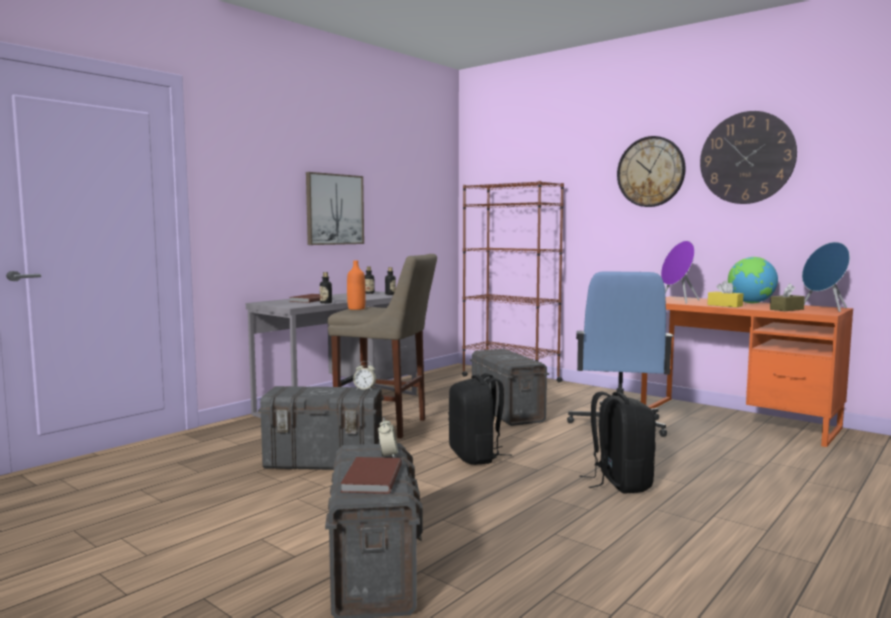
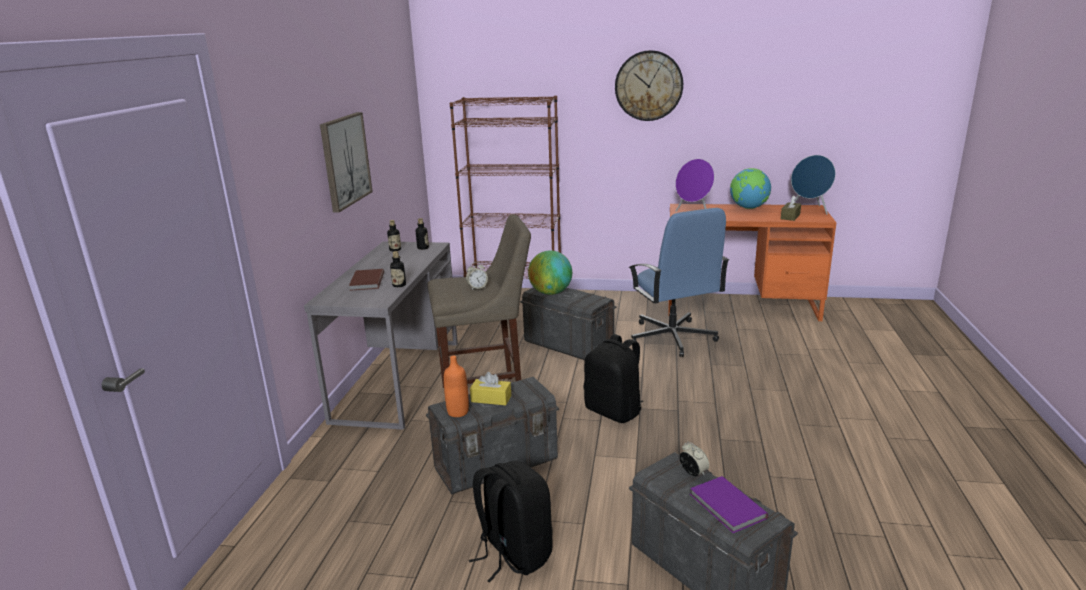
camera: 30 degrees left, 15 degrees up
brown book [340,457,402,494] -> purple book [690,476,768,533]
orange bottle [347,260,366,310] -> orange bottle moved to [444,356,469,417]
alarm clock [353,361,376,390] -> alarm clock moved to [466,262,488,290]
black backpack [579,392,656,494] -> black backpack moved to [469,461,553,582]
wall clock [700,111,797,204] -> none
yellow tissue box [707,281,743,307] -> yellow tissue box moved to [470,372,511,405]
none -> globe [528,250,572,295]

